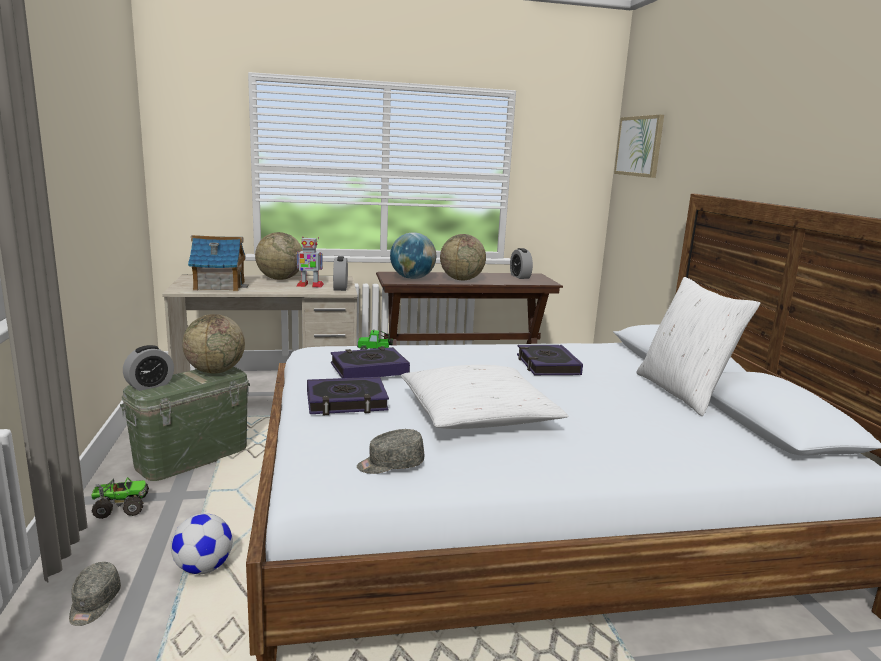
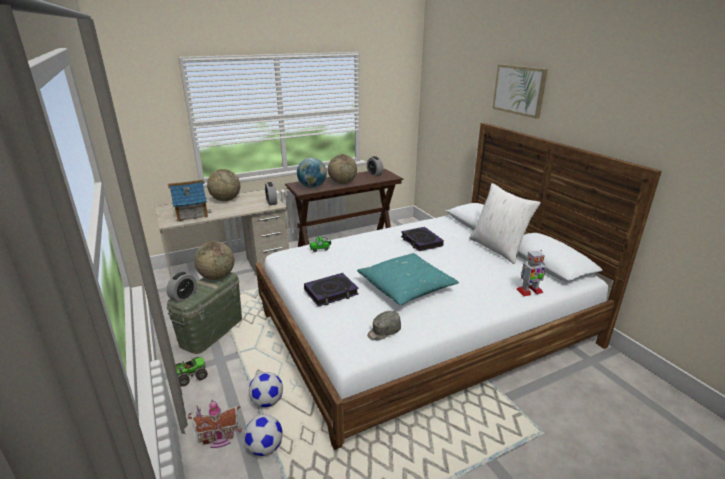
camera: 15 degrees left, 10 degrees up
grey cap [69,562,121,626] -> toy house [188,400,242,448]
toy robot [296,236,324,288] -> toy robot moved to [516,250,546,296]
book [331,347,410,378] -> none
white pillow [401,365,568,429] -> turquoise pillow [357,253,459,305]
picture [614,115,664,178] -> picture moved to [492,64,548,119]
none -> football [244,415,283,456]

